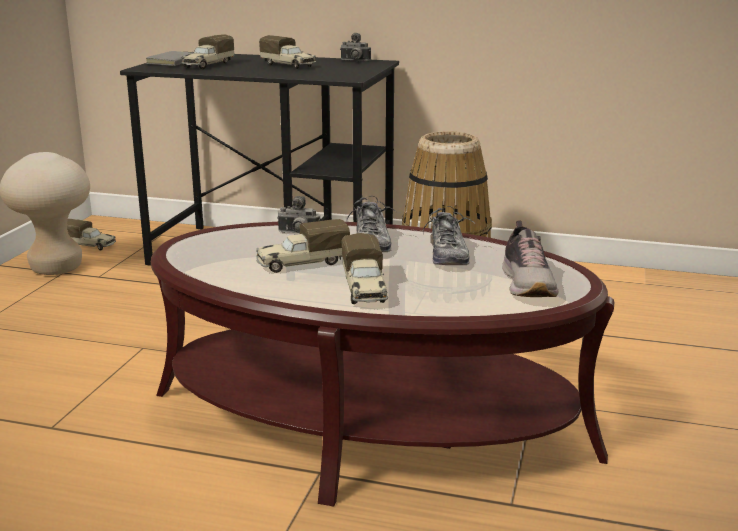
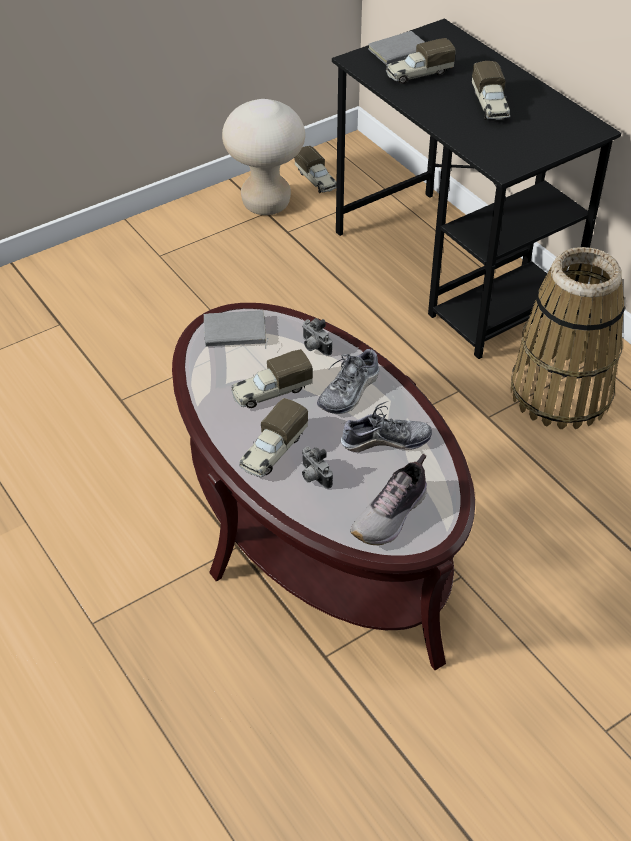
camera: 40 degrees right, 25 degrees up
toy truck [256,219,350,273] -> toy truck turned 45 degrees counterclockwise [231,349,313,408]
camera [341,33,371,61] -> camera moved to [302,446,333,489]
shoe [423,206,475,265] -> shoe turned 135 degrees counterclockwise [341,401,432,452]
none -> grey book [204,310,269,349]

